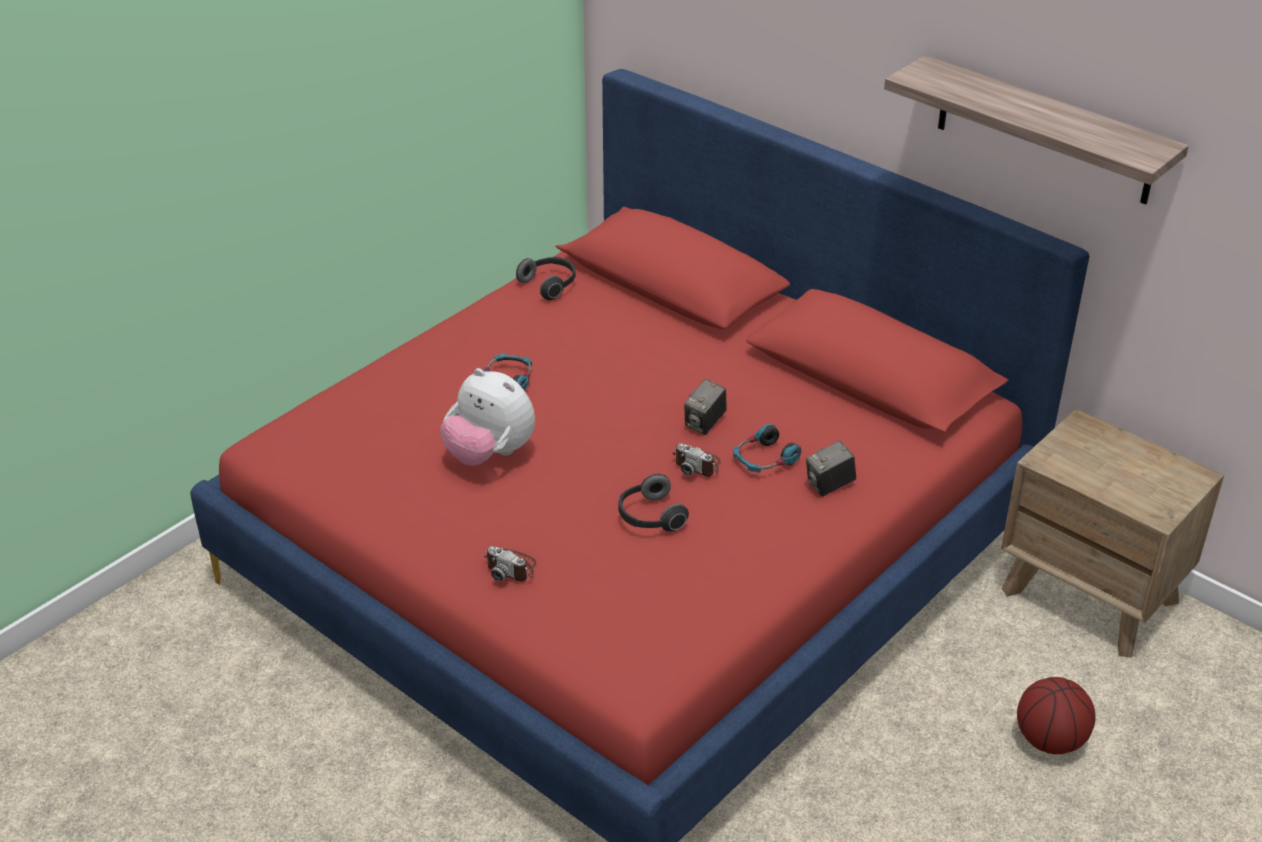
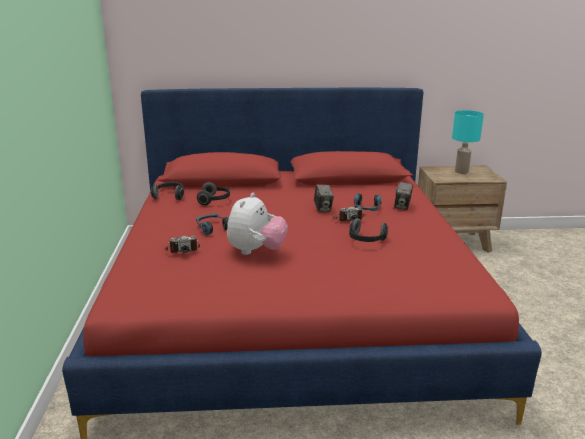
camera: 45 degrees left, 15 degrees down
plush toy [440,368,535,465] -> plush toy turned 60 degrees counterclockwise [227,193,288,255]
camera [484,546,537,582] -> camera moved to [165,235,200,253]
shelf [884,55,1189,205] -> none
basketball [1017,677,1096,754] -> none
none -> headphones [197,182,230,205]
none -> turquoise table lamp [452,110,484,174]

